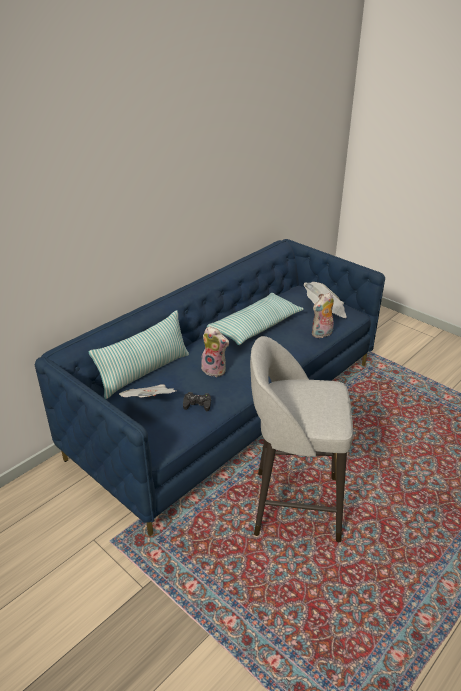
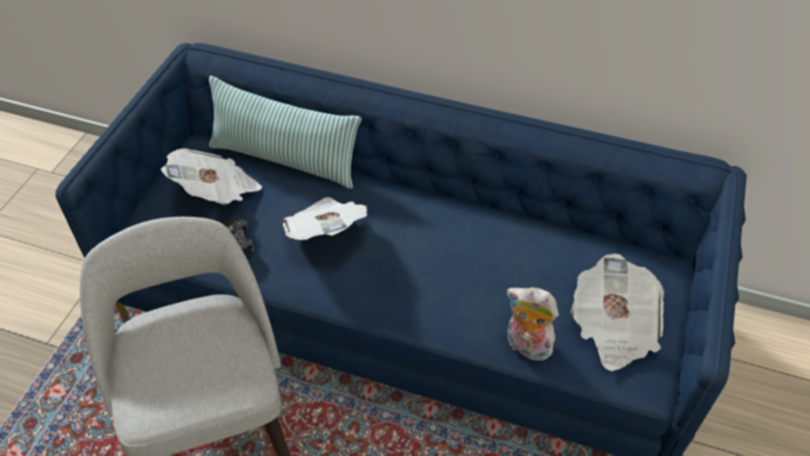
camera: 65 degrees right, 15 degrees up
plush toy [201,326,229,377] -> newspaper [283,197,367,240]
pillow [207,293,304,345] -> none

